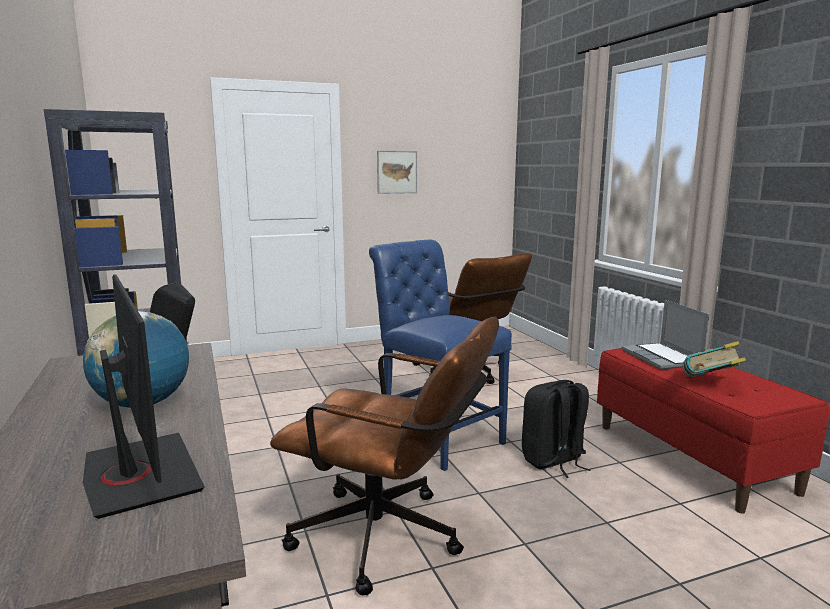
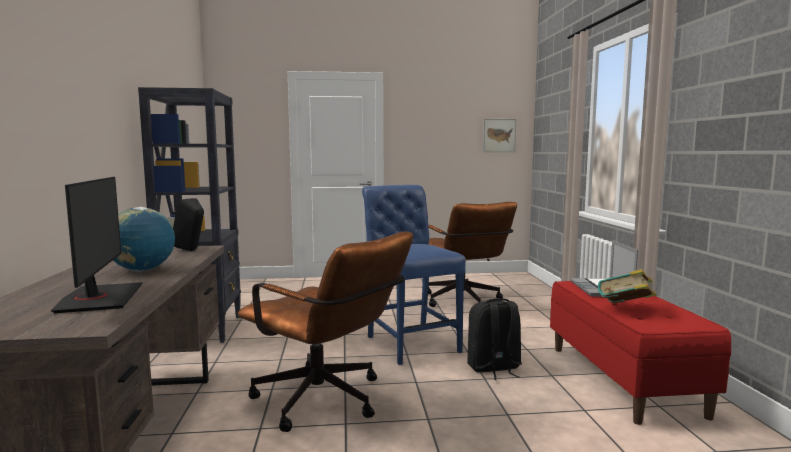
camera: 15 degrees right, 5 degrees down
picture [377,151,417,194] -> picture moved to [483,119,516,152]

